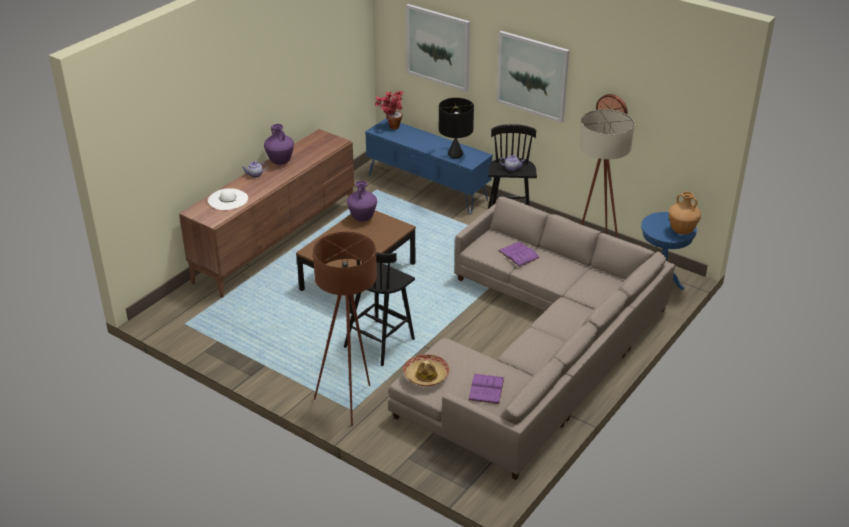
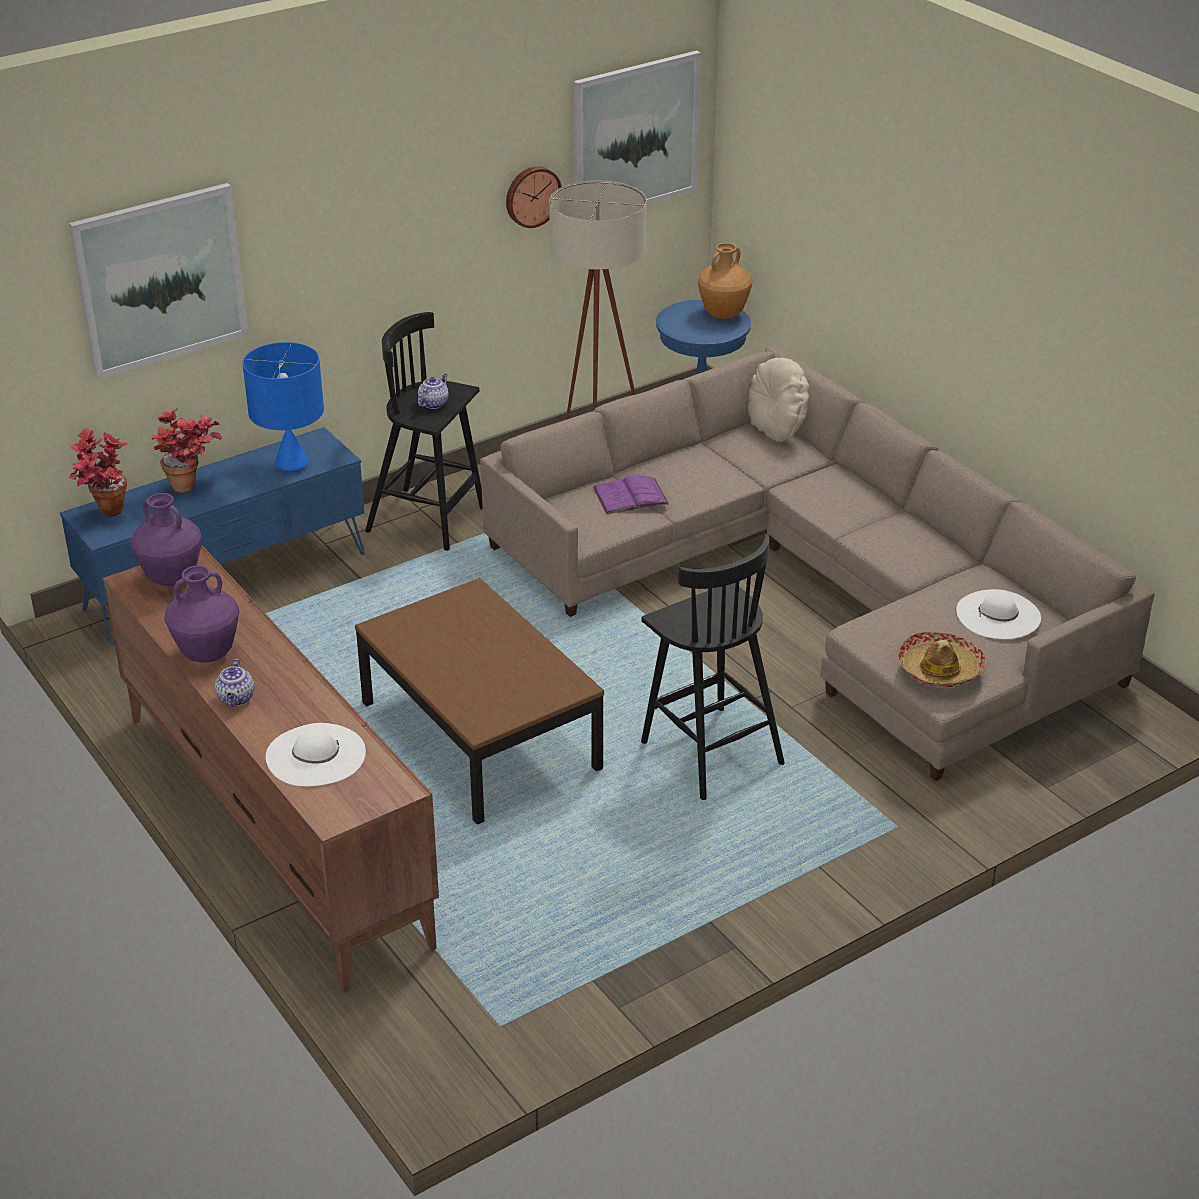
camera: 70 degrees left, 0 degrees up
brown floor lamp [313,232,377,426] -> none
purple vase [347,181,377,222] -> purple vase moved to [131,493,202,586]
black table lamp [439,98,474,159] -> blue table lamp [243,342,324,473]
purple book [468,374,505,404] -> white hat [956,589,1041,639]
picture [496,31,569,123] -> picture moved to [574,50,701,205]
none -> potted plant [150,408,222,493]
none -> beige pillow [748,358,809,442]

